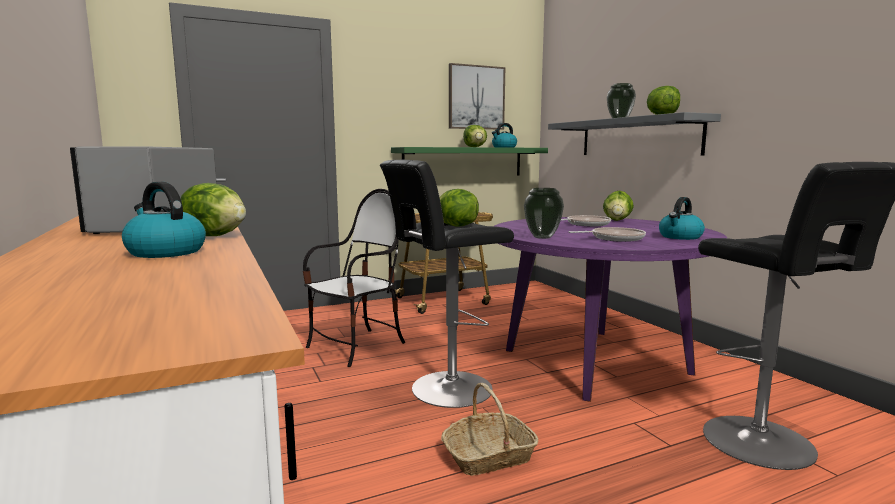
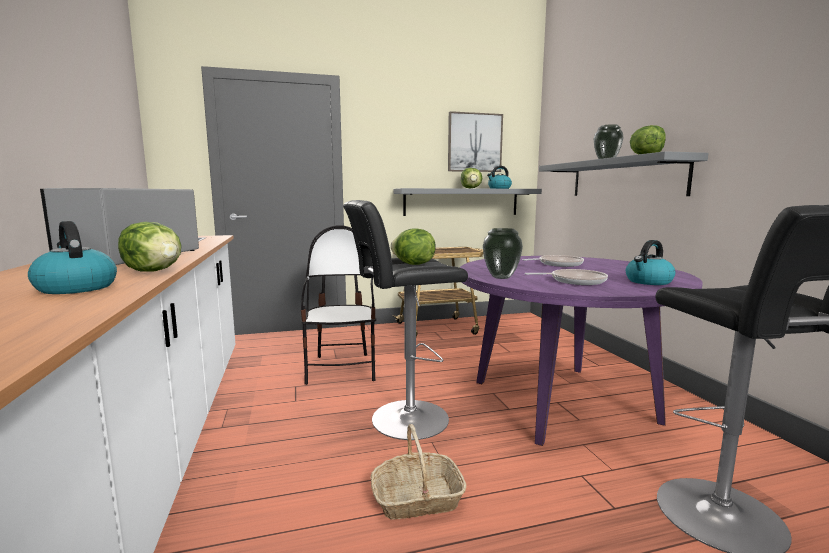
camera: 10 degrees right, 0 degrees up
chair [303,189,406,367] -> chair turned 60 degrees counterclockwise [301,226,376,385]
green shelf [391,147,548,176] -> grey shelf [393,188,542,216]
lettuce [603,190,634,221] -> none

